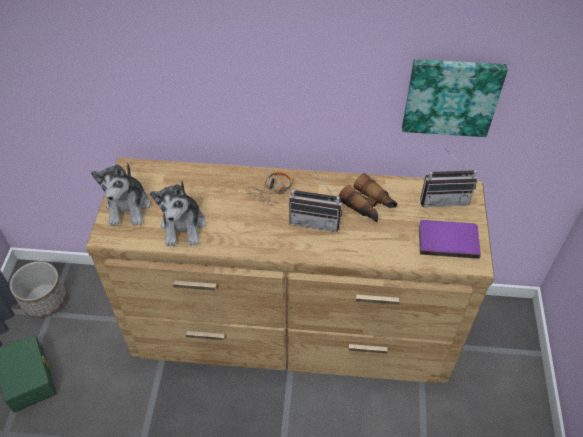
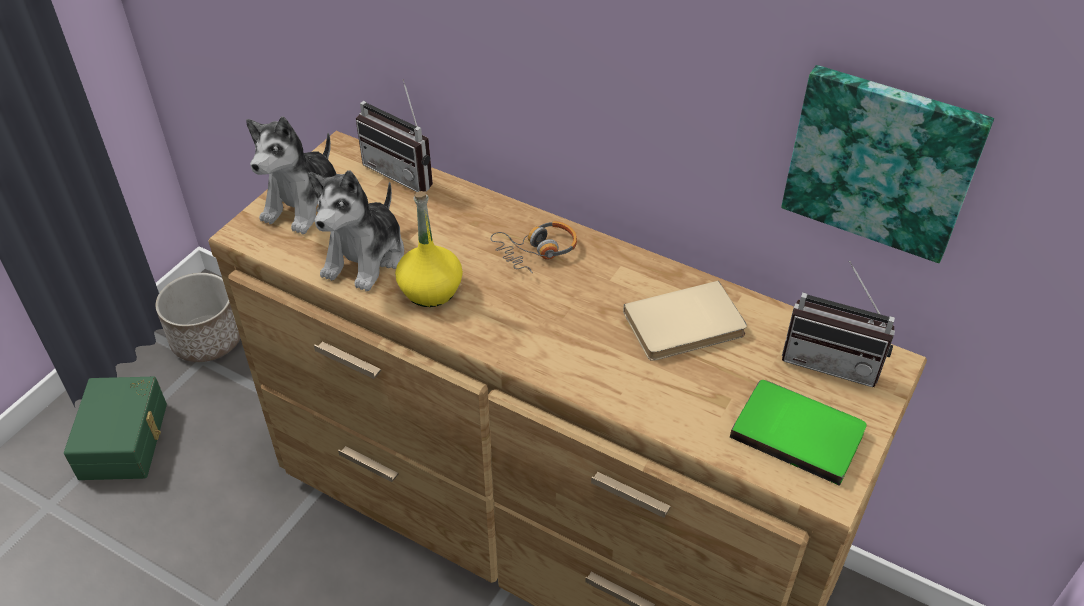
camera: 25 degrees right, 5 degrees down
radio [289,170,343,232] -> radio moved to [356,80,433,192]
binoculars [338,173,397,222] -> beige book [623,281,747,361]
purple book [419,220,481,259] -> green book [730,380,867,486]
none -> yellow bottle [395,191,463,307]

